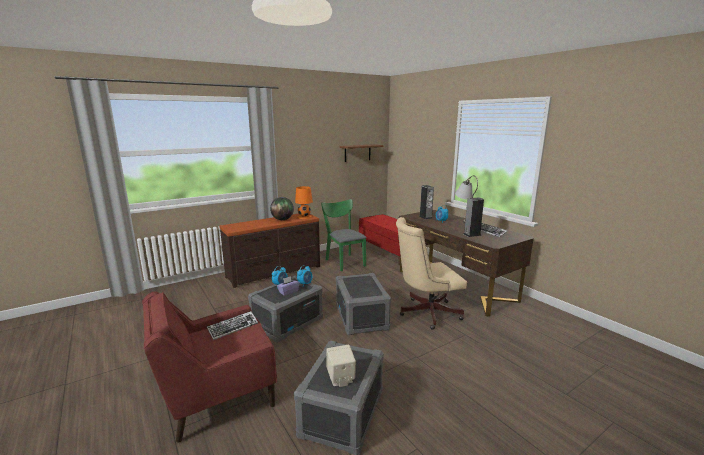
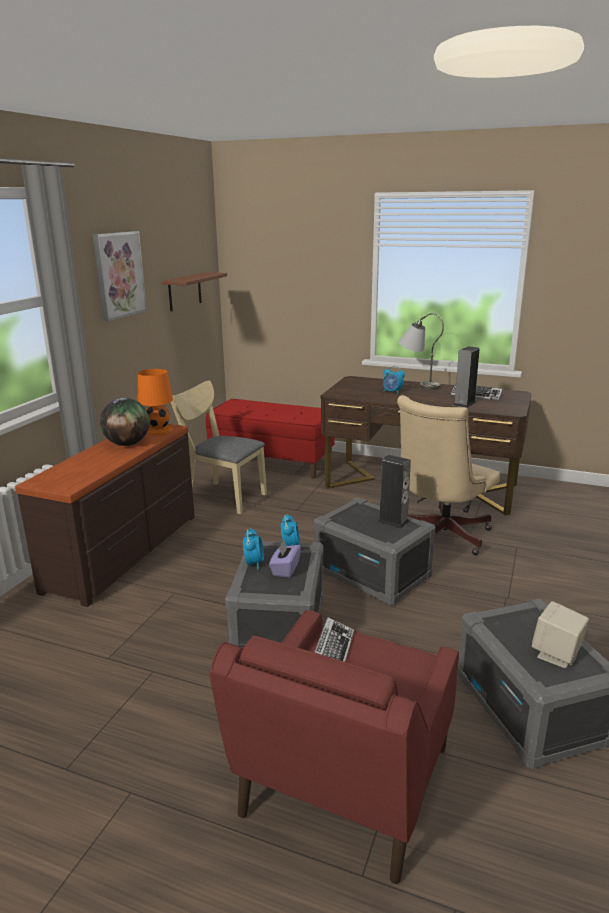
camera: 35 degrees left, 5 degrees up
green chair [321,199,367,271] -> beige chair [171,380,267,514]
speaker [419,185,434,219] -> speaker moved to [377,455,411,528]
none -> picture [93,231,147,322]

